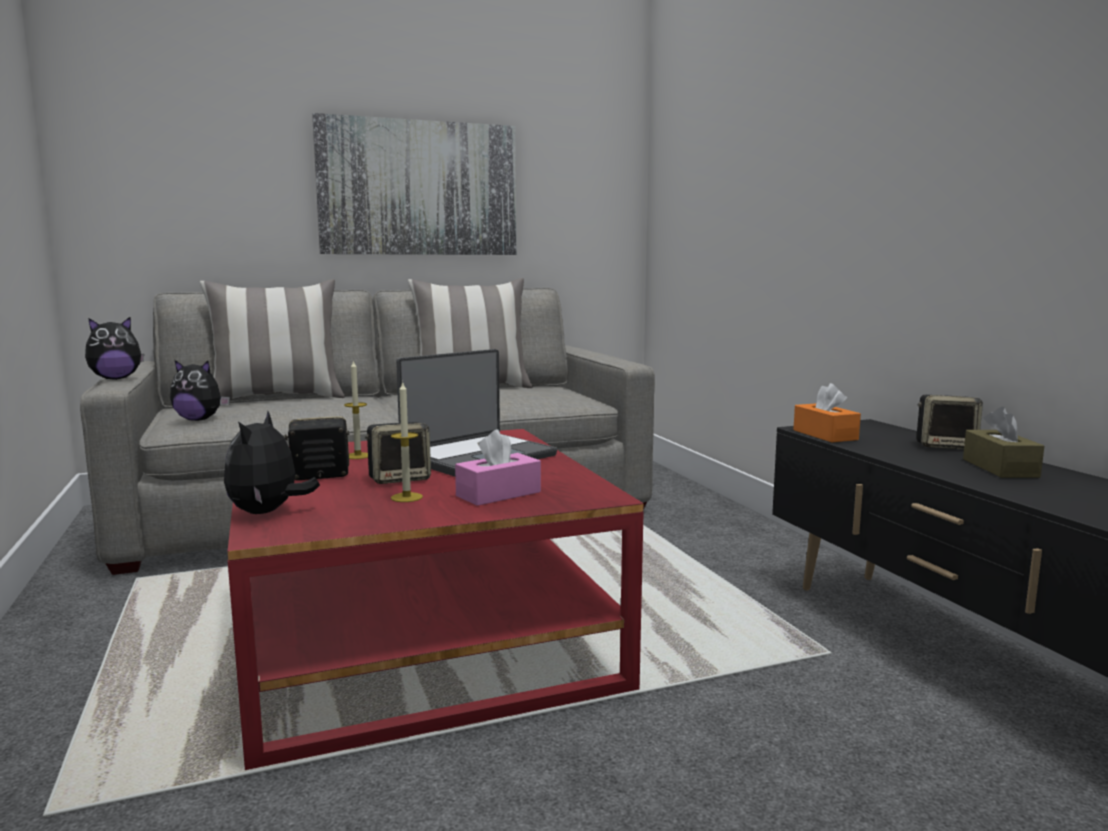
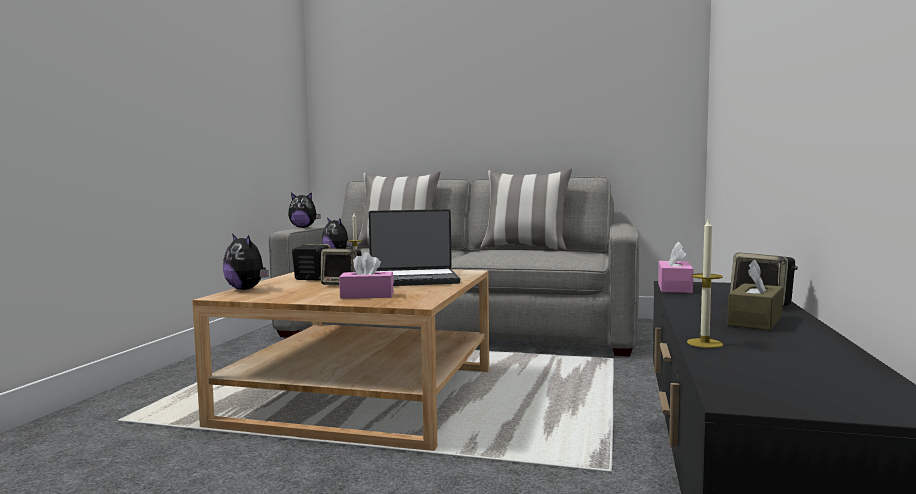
camera: 35 degrees right, 5 degrees down
plush toy [224,411,320,514] -> plush toy turned 90 degrees counterclockwise [223,233,269,290]
red coffee table [227,429,644,770] -> beige coffee table [192,270,489,451]
picture [312,113,516,255] -> none
candle [391,381,423,502] -> candle moved to [687,217,723,348]
orange tissue box [793,383,861,442] -> pink tissue box [658,242,694,293]

